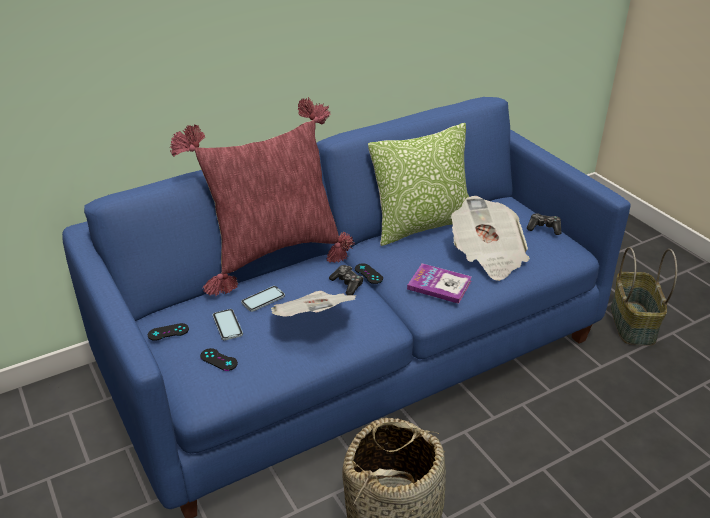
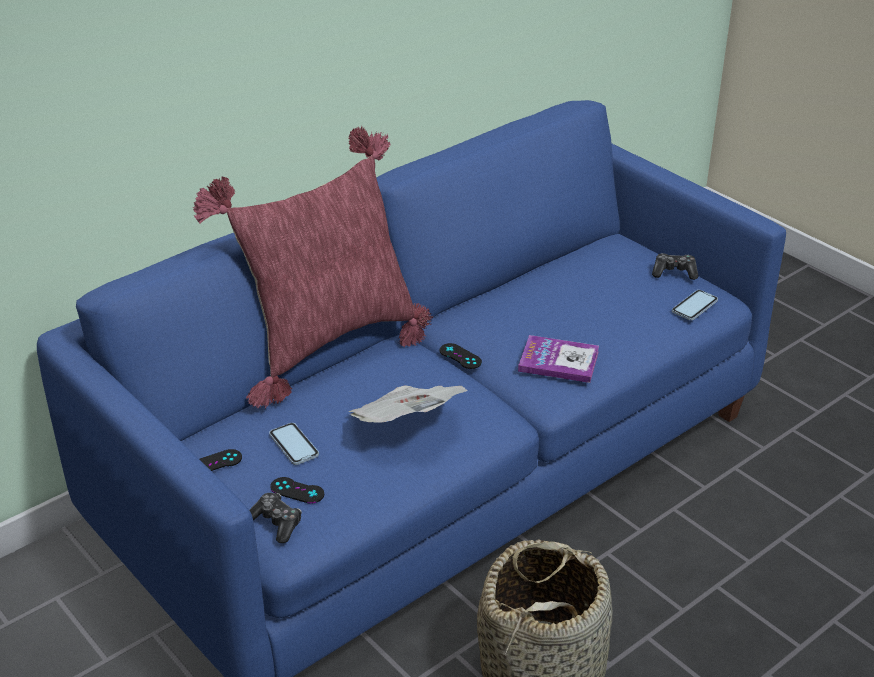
camera: 10 degrees left, 0 degrees up
phone [241,286,285,312] -> phone moved to [672,290,718,320]
game controller [329,265,364,295] -> game controller moved to [250,493,302,543]
pillow [368,123,469,246] -> none
newspaper [451,196,530,281] -> none
basket [611,247,677,346] -> none

